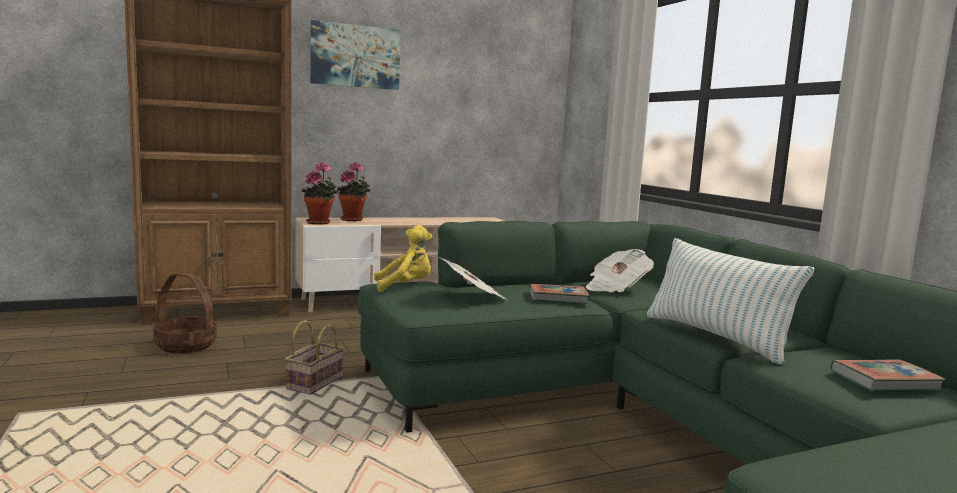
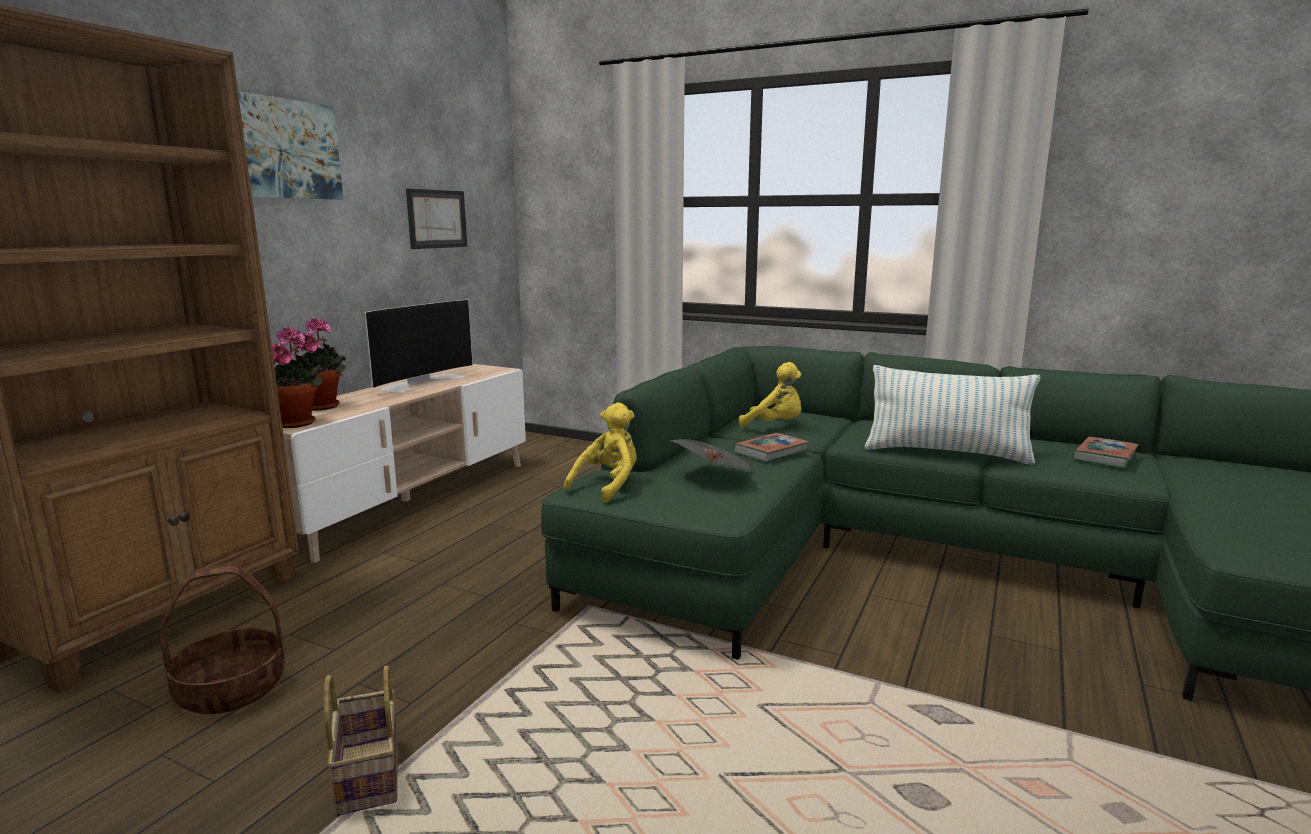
camera: 40 degrees left, 5 degrees up
basket [285,320,344,395] -> basket moved to [324,665,398,817]
newspaper [586,249,654,292] -> yellow plush toy [739,362,802,428]
none -> television [365,300,473,392]
none -> picture [406,189,467,249]

